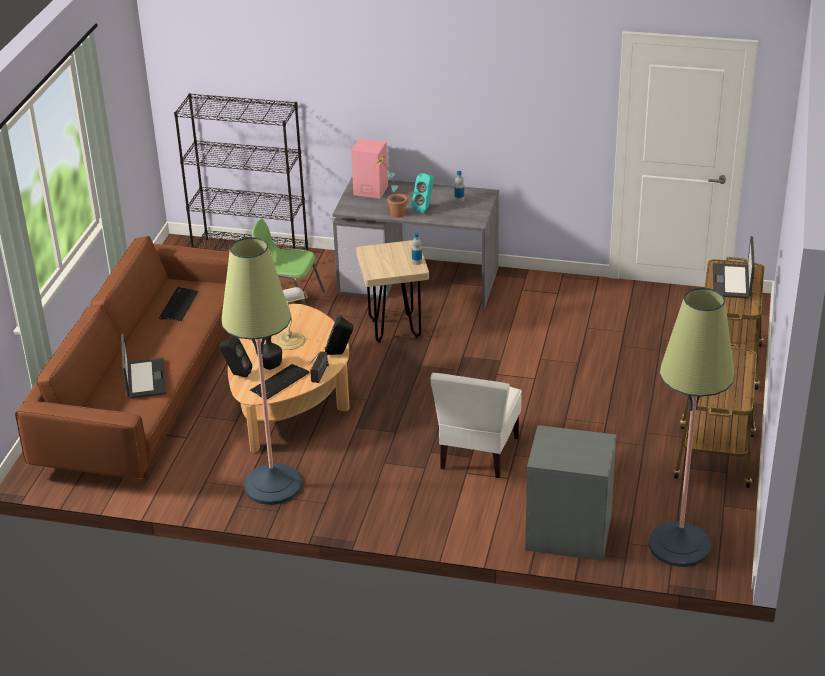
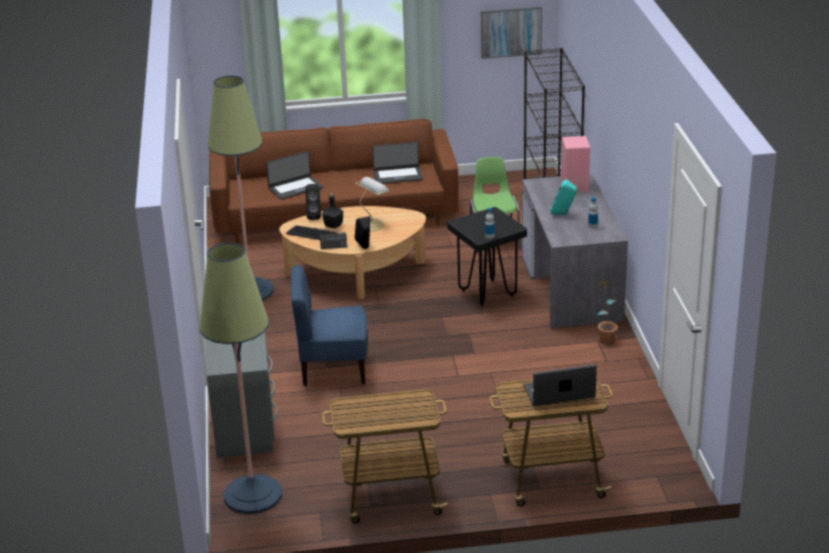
camera: 70 degrees right, 5 degrees down
keyboard [159,287,199,321] -> laptop [372,142,423,184]
beige stool [356,240,429,343] -> black stool [447,207,527,307]
potted plant [374,156,408,218] -> potted plant moved to [597,282,618,345]
white chair [430,373,522,478] -> blue chair [291,265,368,386]
none -> picture [481,6,542,59]

